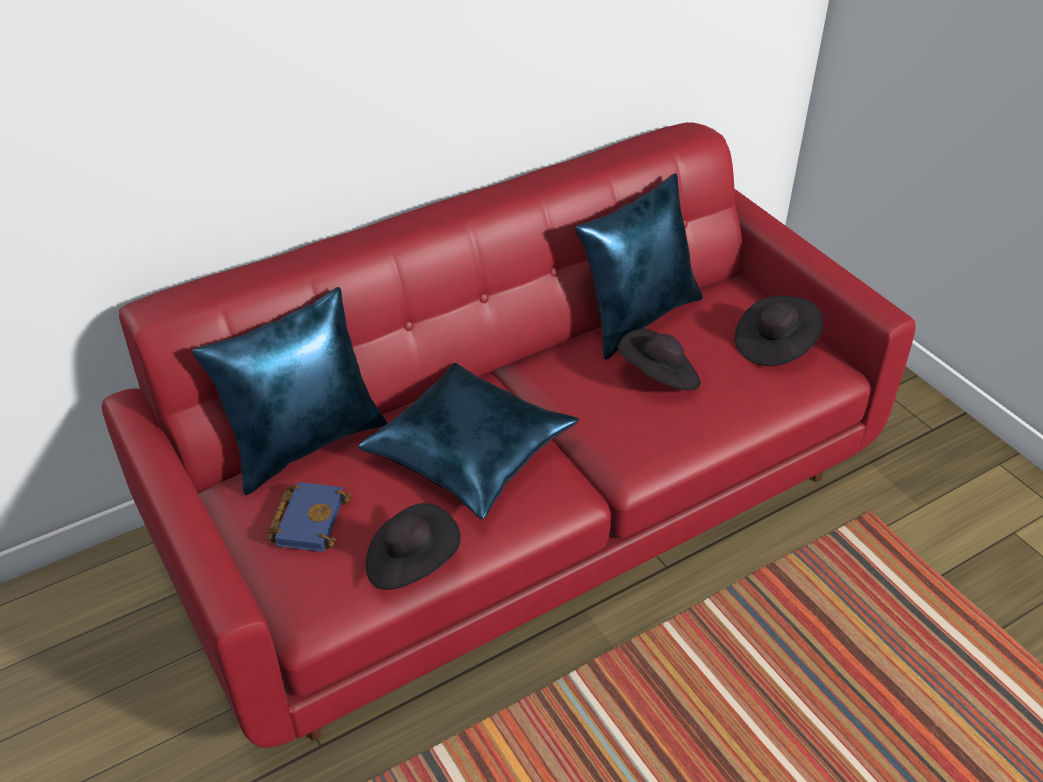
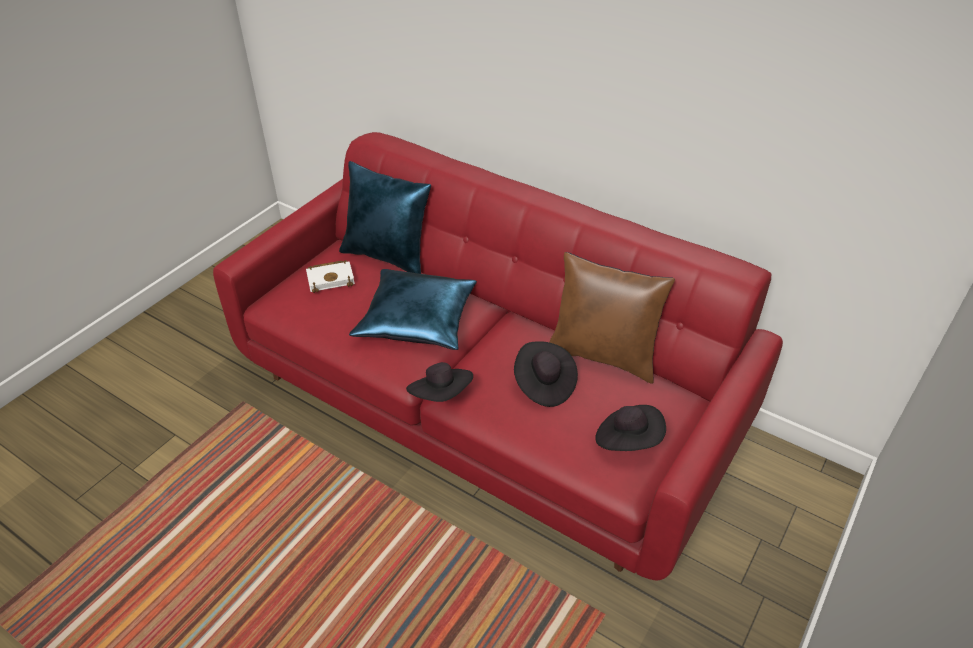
camera: 65 degrees right, 0 degrees up
blue book [267,482,351,552] -> white book [306,260,355,293]
black hat [366,503,461,589] -> black hat moved to [406,362,473,402]
blue pillow [575,173,703,360] -> brown pillow [549,252,675,384]

